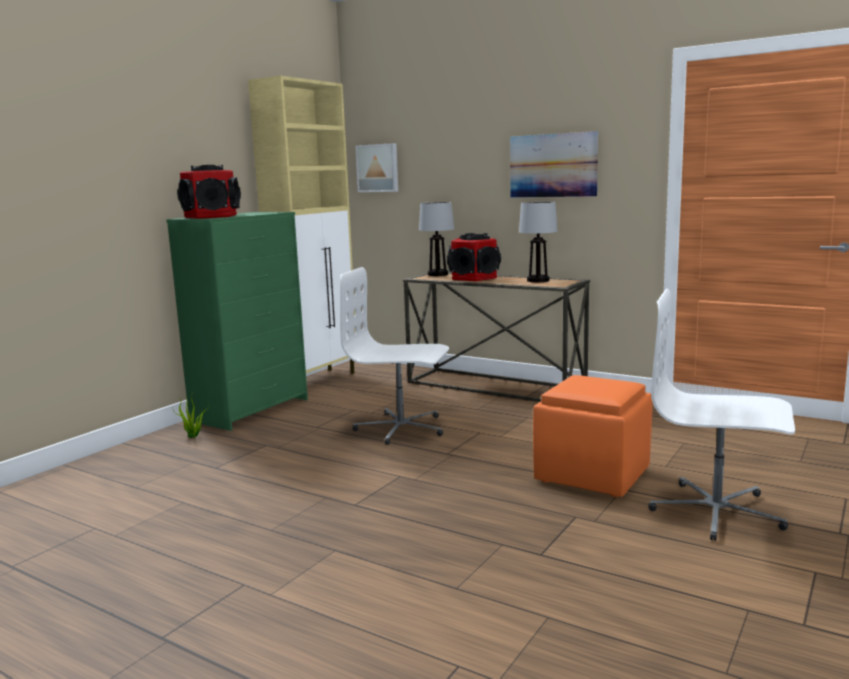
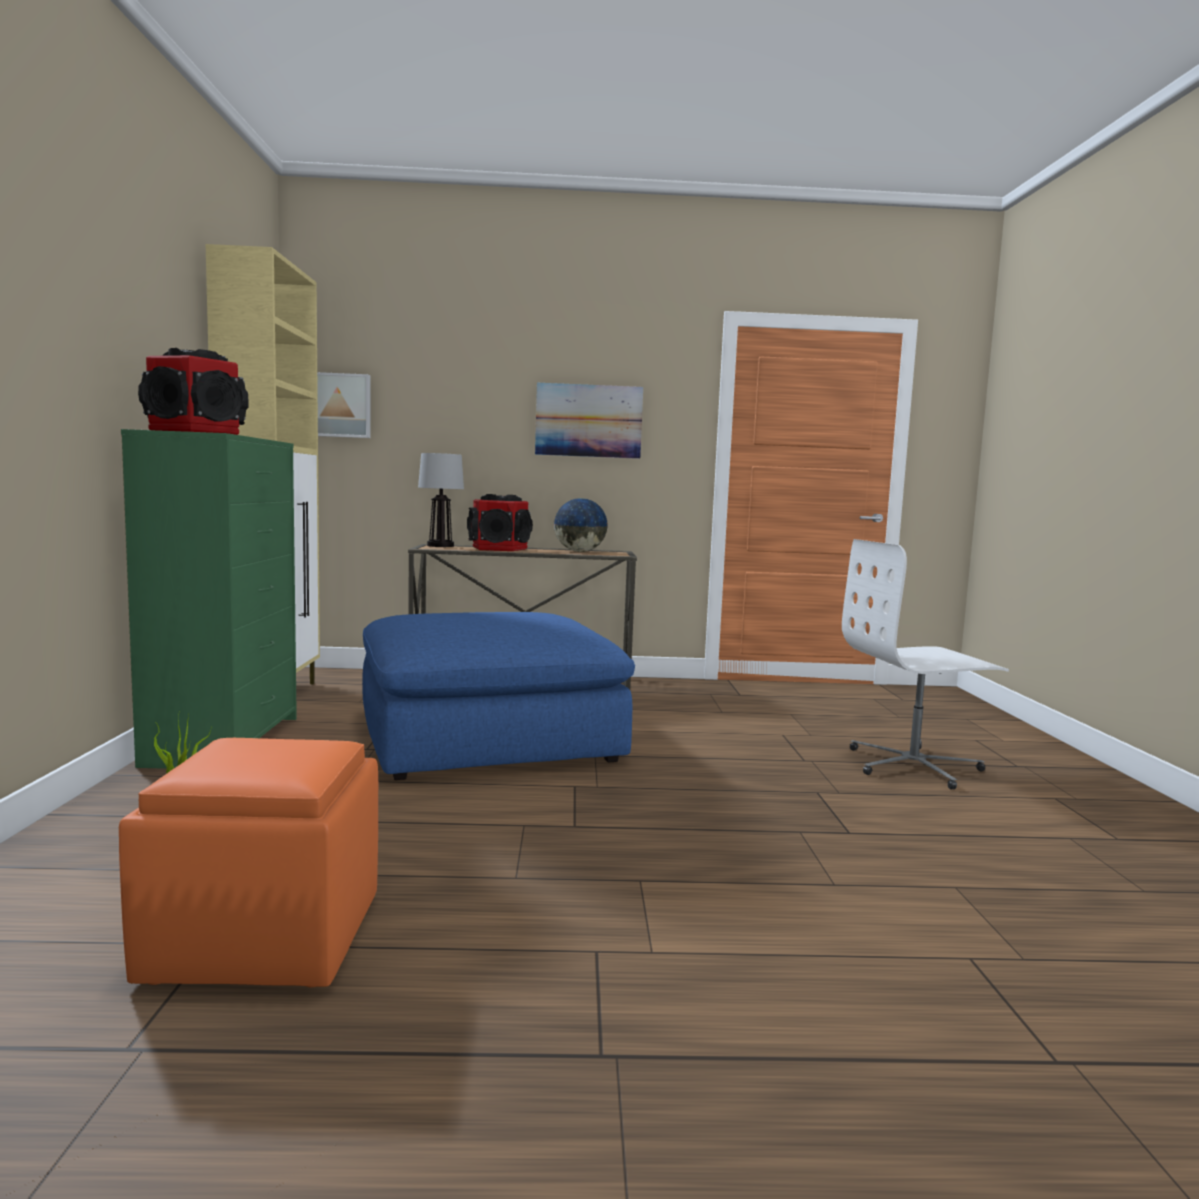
camera: 35 degrees left, 5 degrees down
white office chair [340,267,449,445] -> blue ottoman [362,612,635,780]
table lamp [519,202,558,282] -> globe [553,498,608,552]
orange ottoman [533,375,653,497] -> orange ottoman moved to [119,738,378,987]

